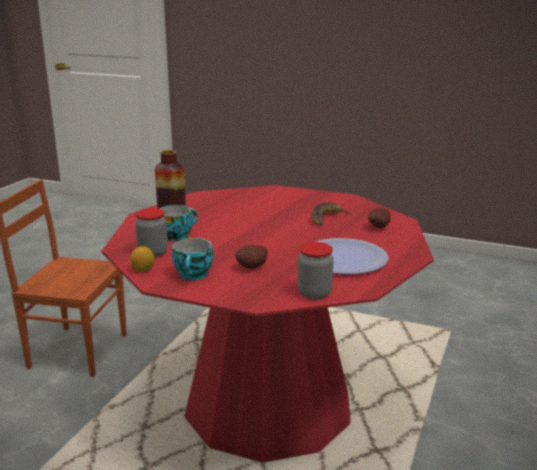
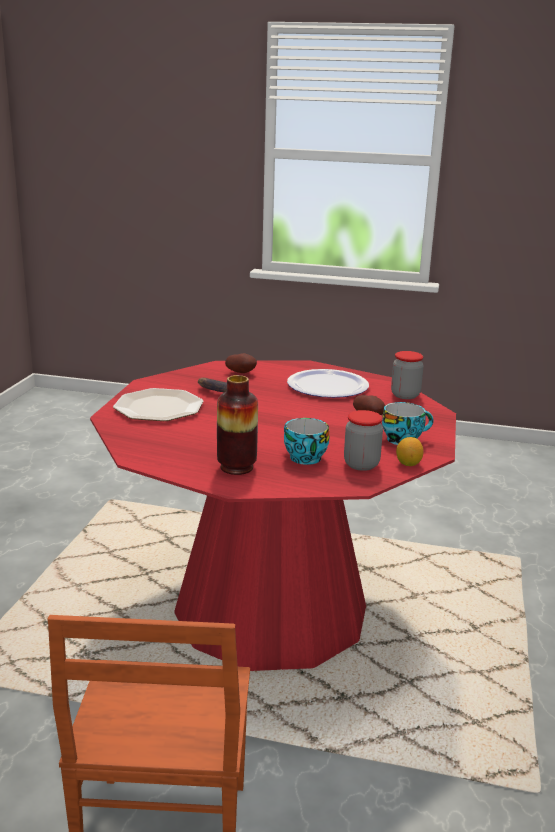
camera: 100 degrees left, 0 degrees up
none -> plate [113,388,204,421]

